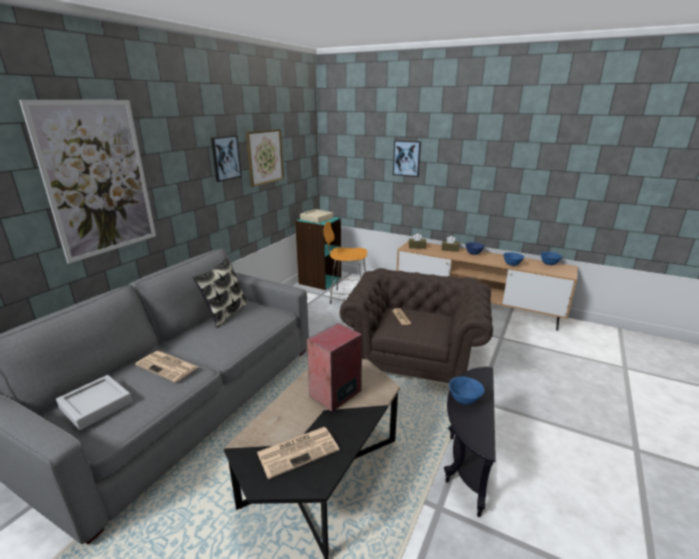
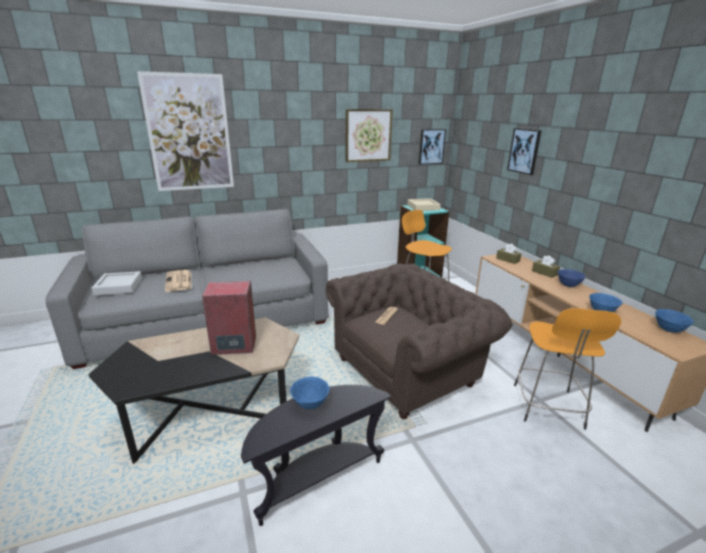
camera: 40 degrees right, 0 degrees up
pillow [193,258,248,328] -> none
picture [211,135,242,182] -> picture moved to [419,129,446,165]
newspaper [257,427,339,479] -> none
none -> orange stool [514,308,621,430]

